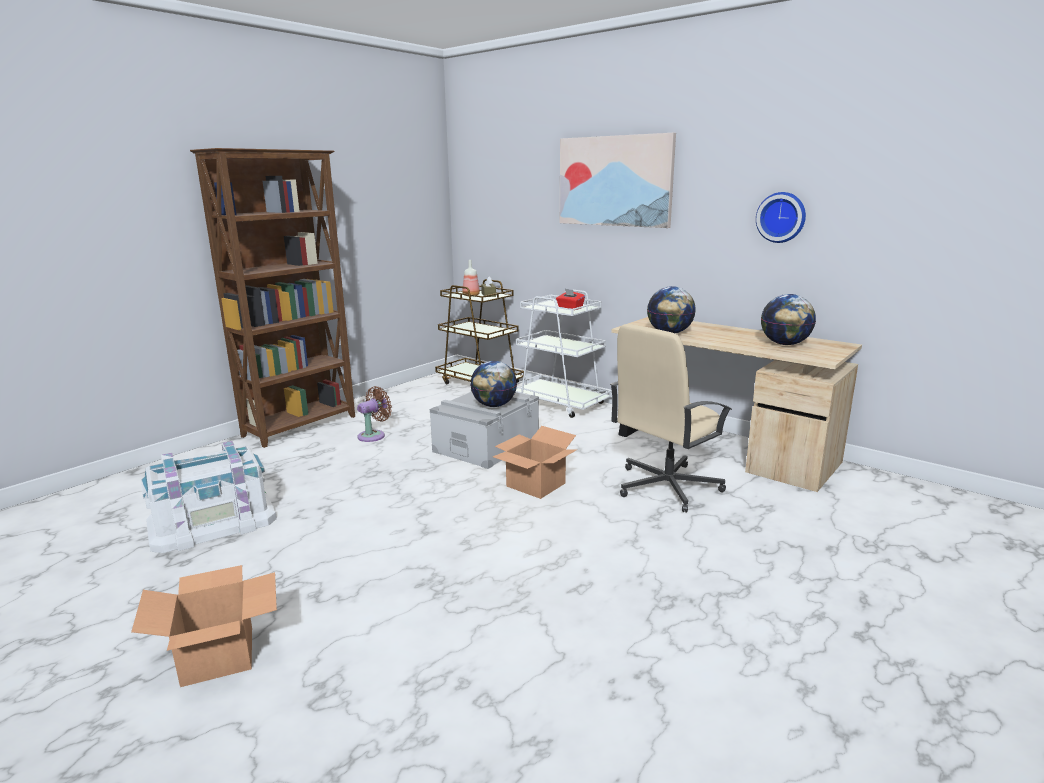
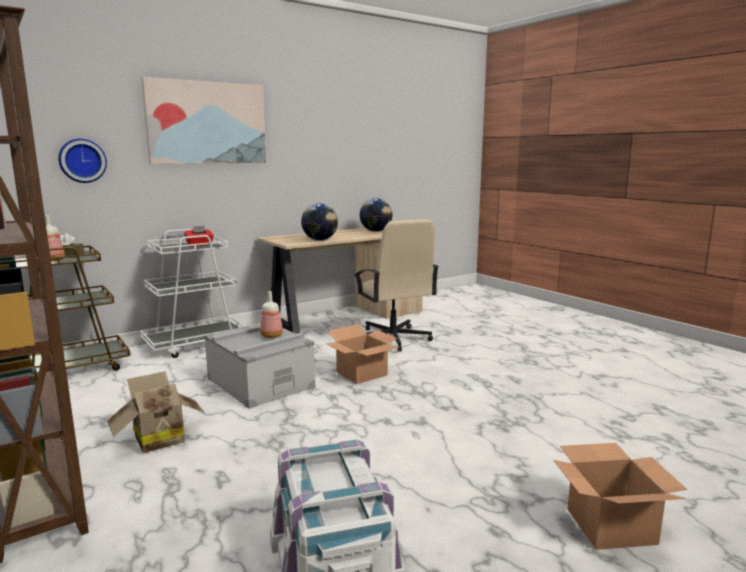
camera: 75 degrees left, 5 degrees down
brown fan [357,386,392,442] -> cardboard box [107,371,206,453]
globe [470,361,517,407] -> bottle [260,291,283,338]
wall clock [756,192,806,243] -> wall clock moved to [58,139,107,183]

